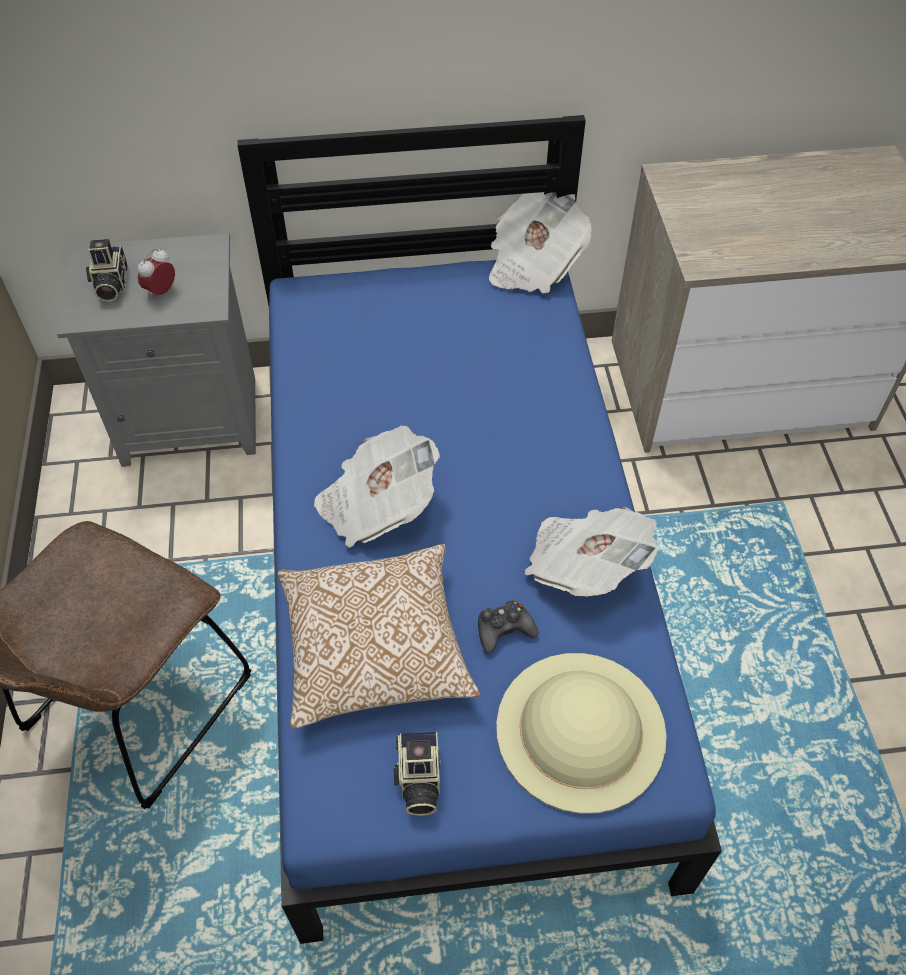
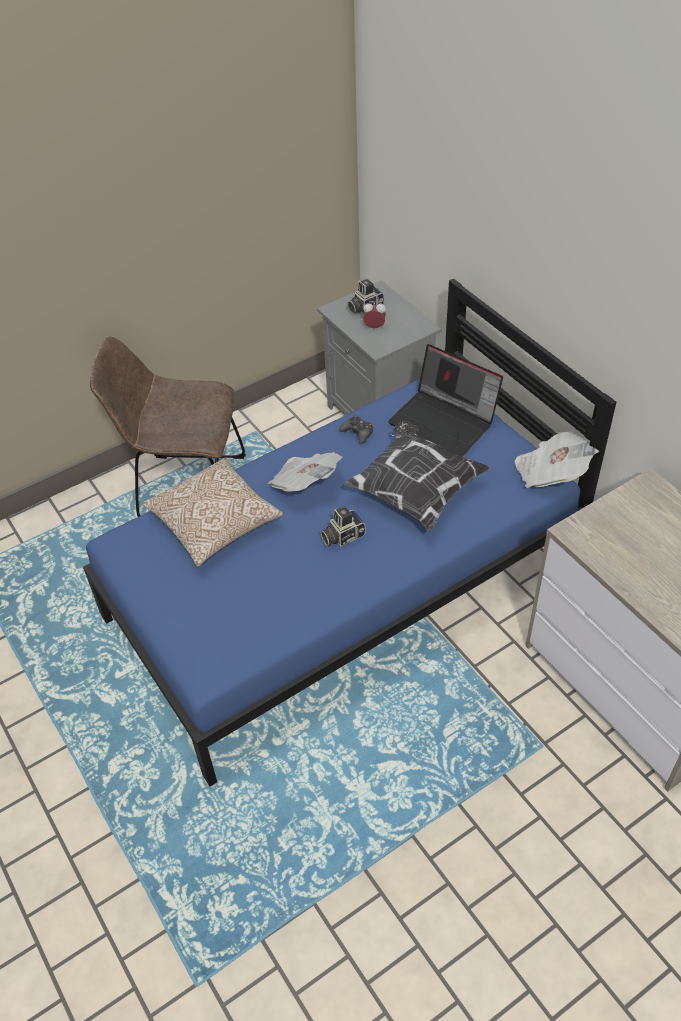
camera: 65 degrees right, 5 degrees down
camera [394,731,441,816] -> camera moved to [320,506,366,547]
black game controller [478,601,539,654] -> black game controller moved to [339,415,373,444]
beige hat [496,653,667,814] -> none
newspaper [524,507,657,597] -> none
none -> pillow [344,421,490,531]
none -> laptop [388,344,503,457]

